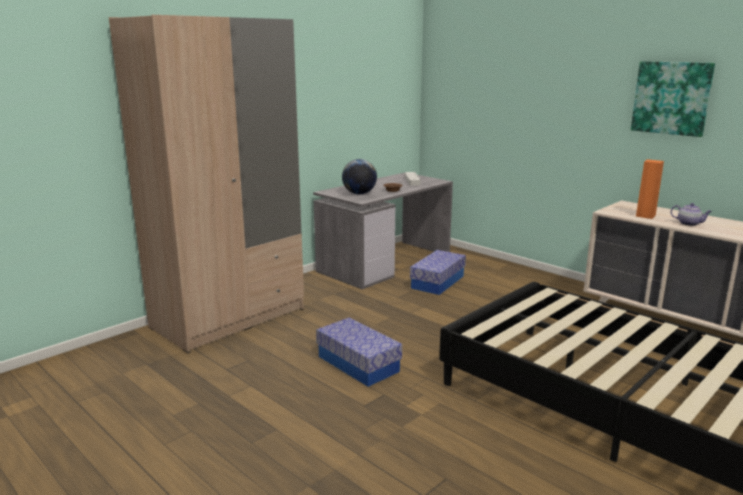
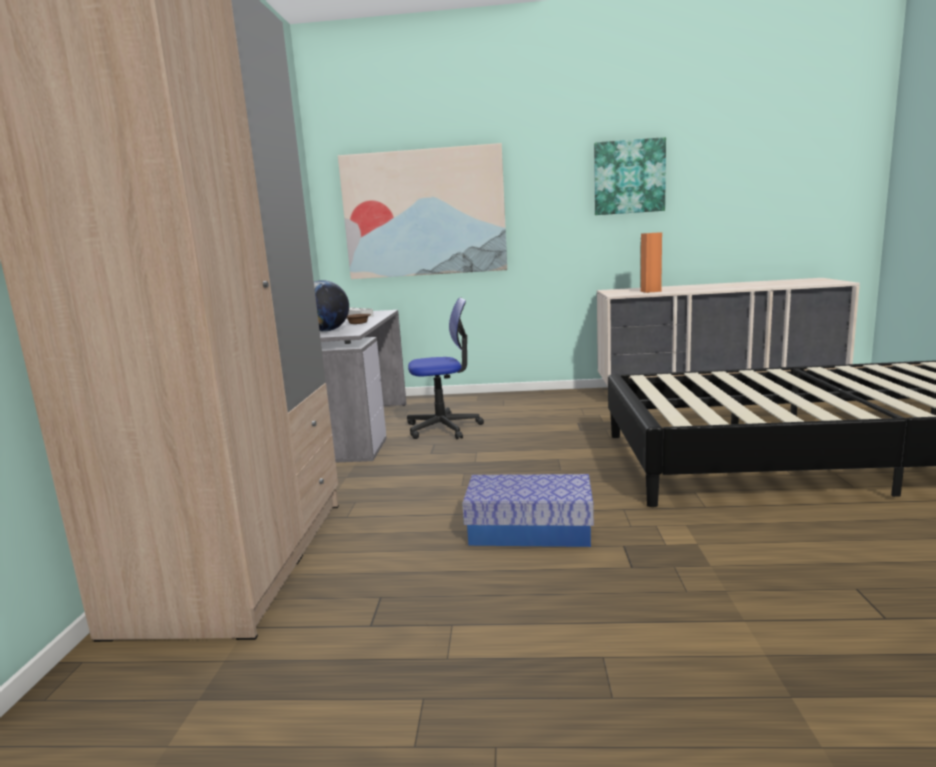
camera: 40 degrees left, 5 degrees down
storage box [410,250,466,295] -> office chair [407,298,484,439]
teapot [671,203,712,226] -> none
none -> picture [338,143,507,279]

